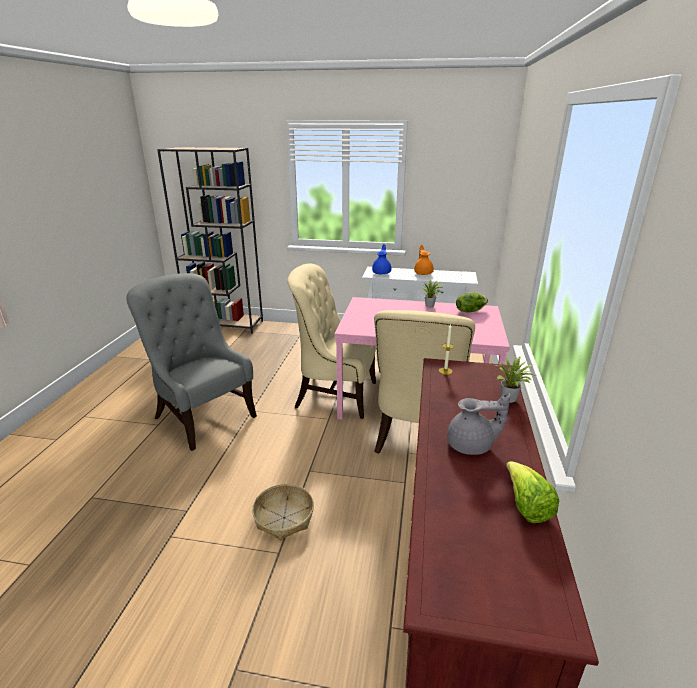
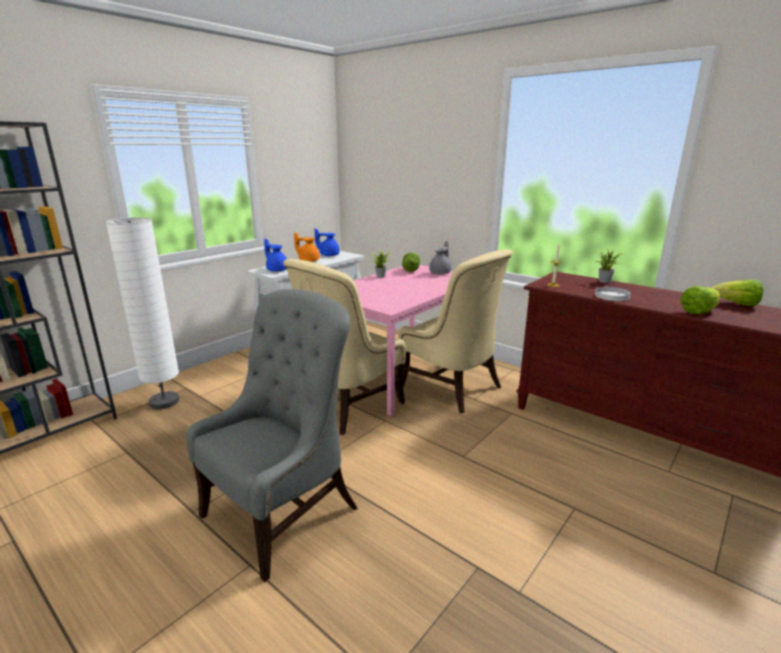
camera: 60 degrees left, 5 degrees down
grey chair [126,273,257,451] -> grey chair turned 150 degrees clockwise [186,289,358,582]
basket [252,484,314,540] -> none
grey teapot [447,393,511,455] -> grey teapot moved to [429,241,452,274]
none -> white floor lamp [106,217,179,409]
none -> blue teapot [314,229,340,256]
none -> white plate [595,287,631,301]
none -> lettuce [680,286,720,314]

